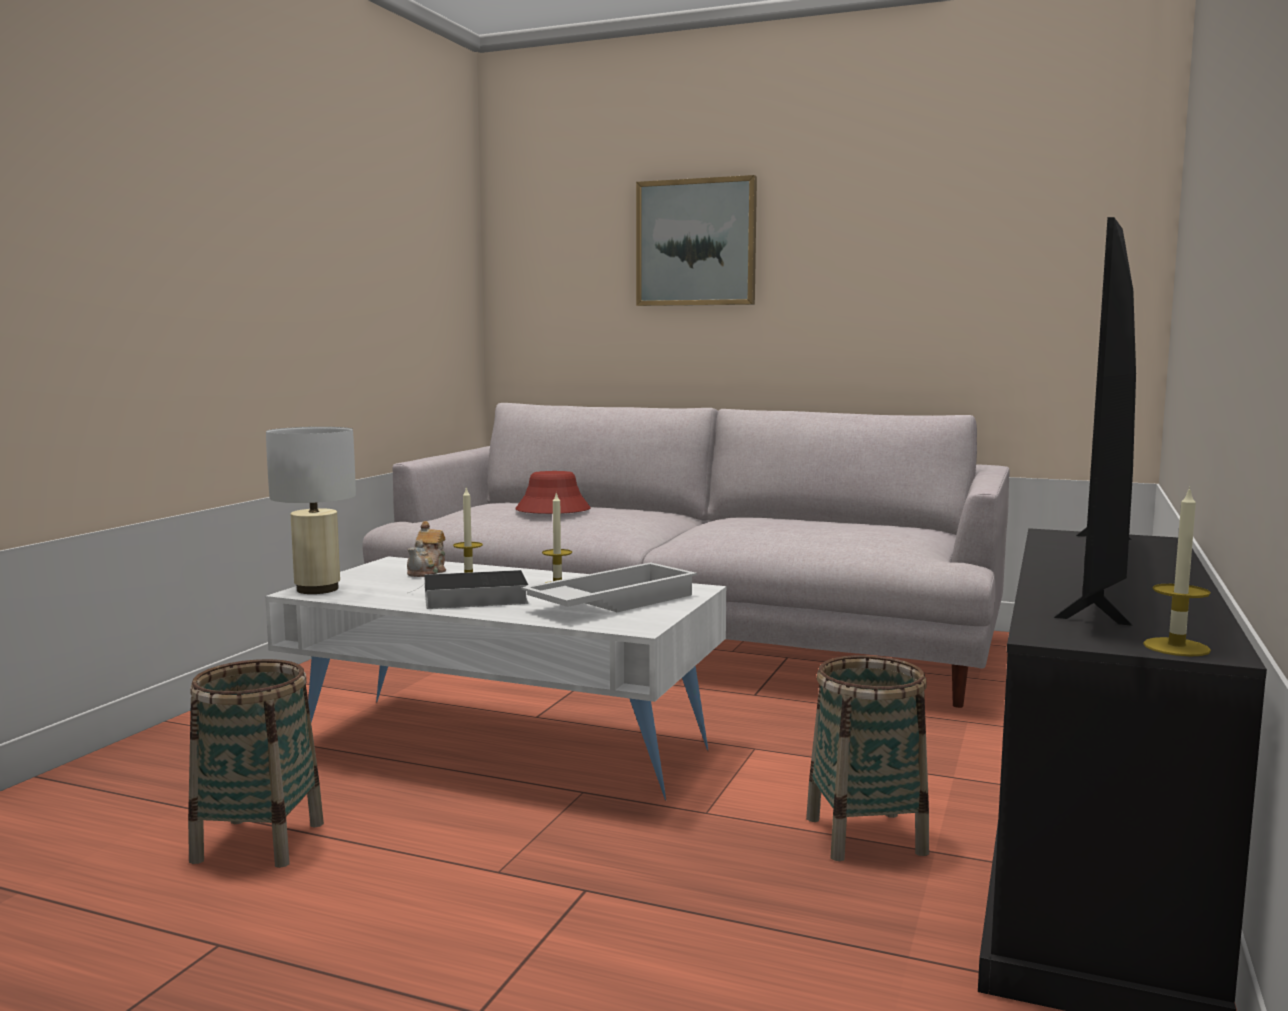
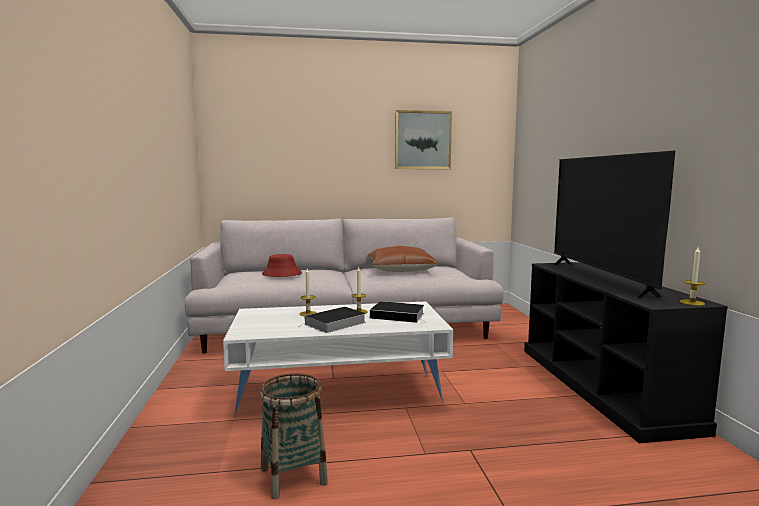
camera: 30 degrees left, 0 degrees up
white table lamp [266,427,356,594] -> none
teapot [407,521,446,577] -> none
white tray [521,562,697,612] -> book [370,301,427,323]
picture [636,175,757,306] -> picture moved to [395,110,452,169]
basket [806,655,929,861] -> none
none -> brown pillow [367,246,438,272]

